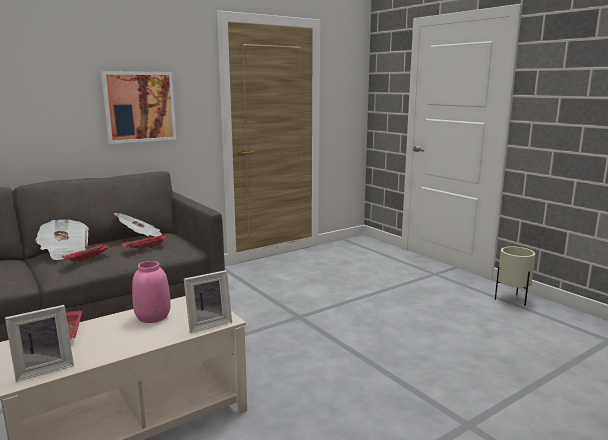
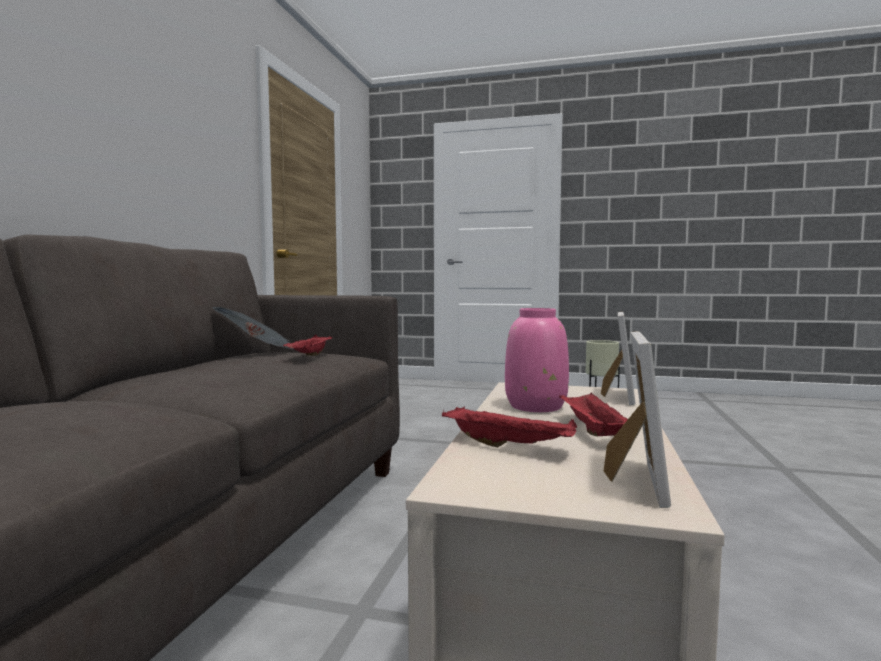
camera: 40 degrees left, 10 degrees down
newspaper [35,219,89,260] -> none
red tray [62,243,113,263] -> red tray moved to [559,392,628,436]
picture [101,71,176,144] -> none

